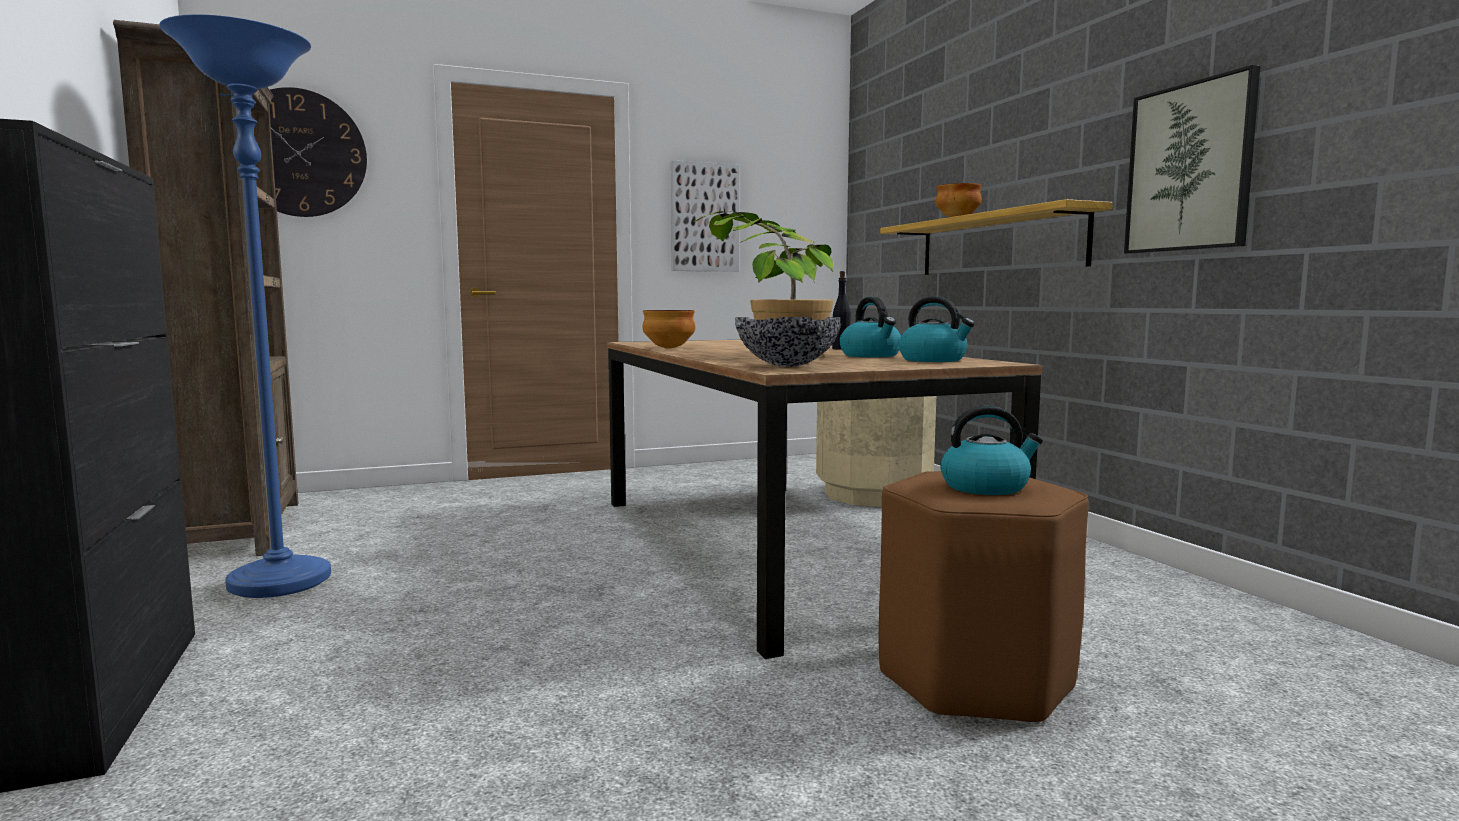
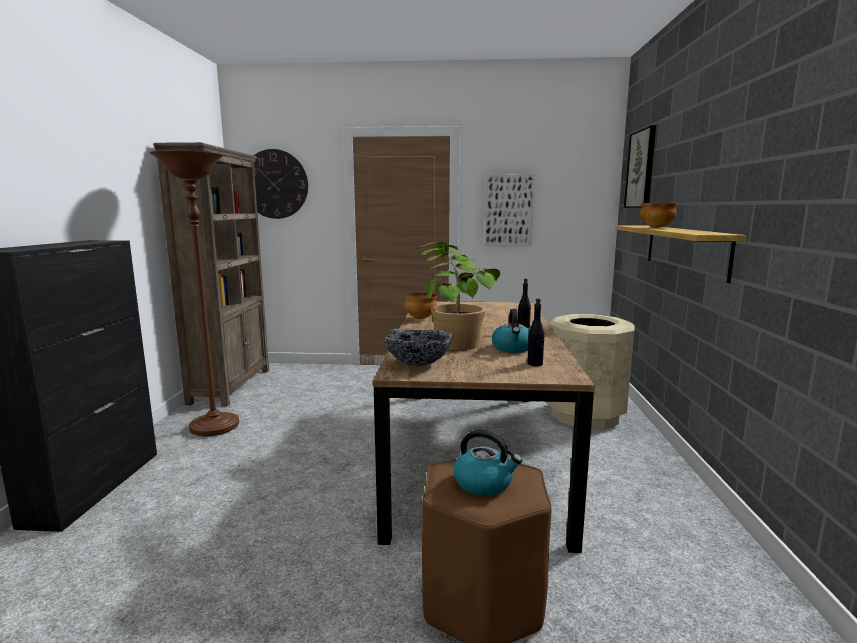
camera: 25 degrees right, 5 degrees up
blue floor lamp [159,14,331,598] -> brown floor lamp [149,150,239,437]
kettle [899,296,975,362] -> black bottle [527,298,544,366]
picture [1124,65,1260,254] -> picture moved to [624,125,656,208]

